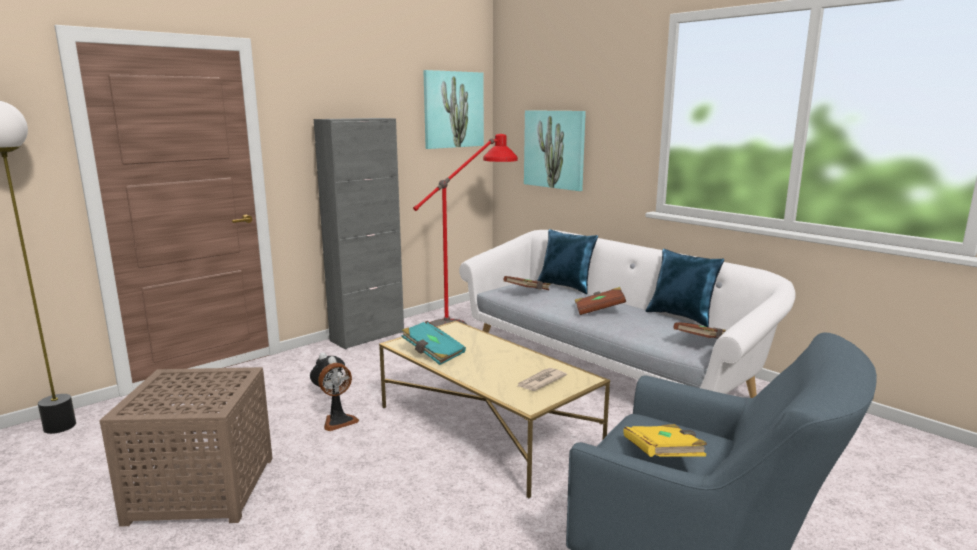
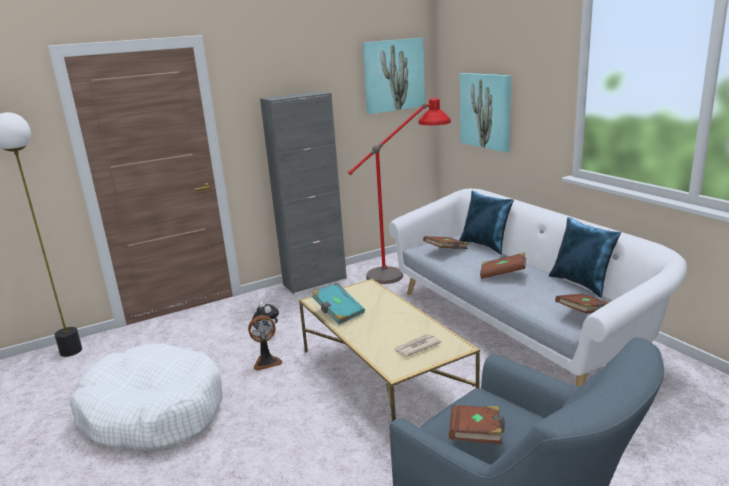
camera: 15 degrees right, 5 degrees up
brown side table [99,367,273,527] -> white dog bed [70,343,223,450]
yellow book [623,424,707,457] -> brown book [449,405,505,444]

